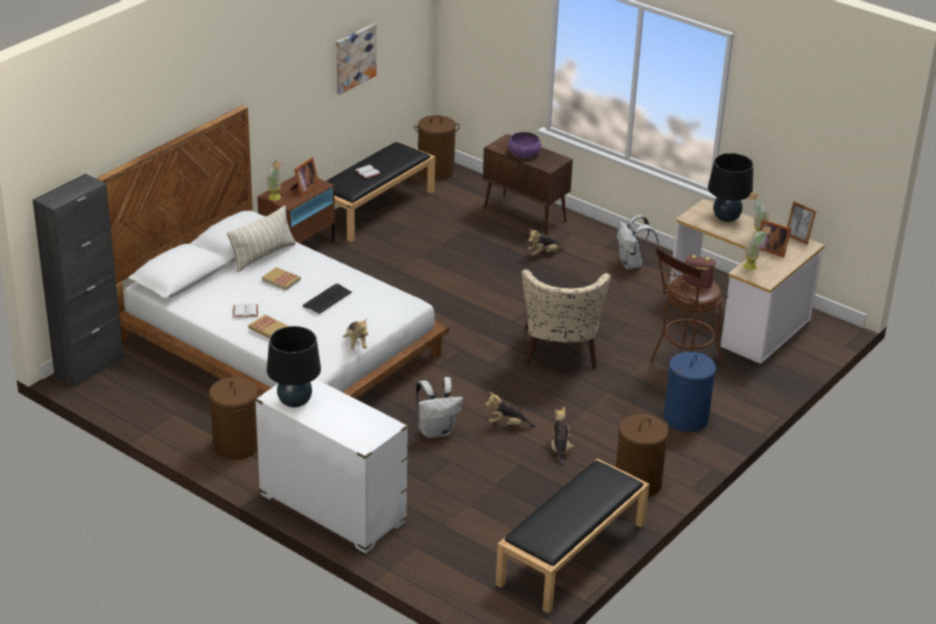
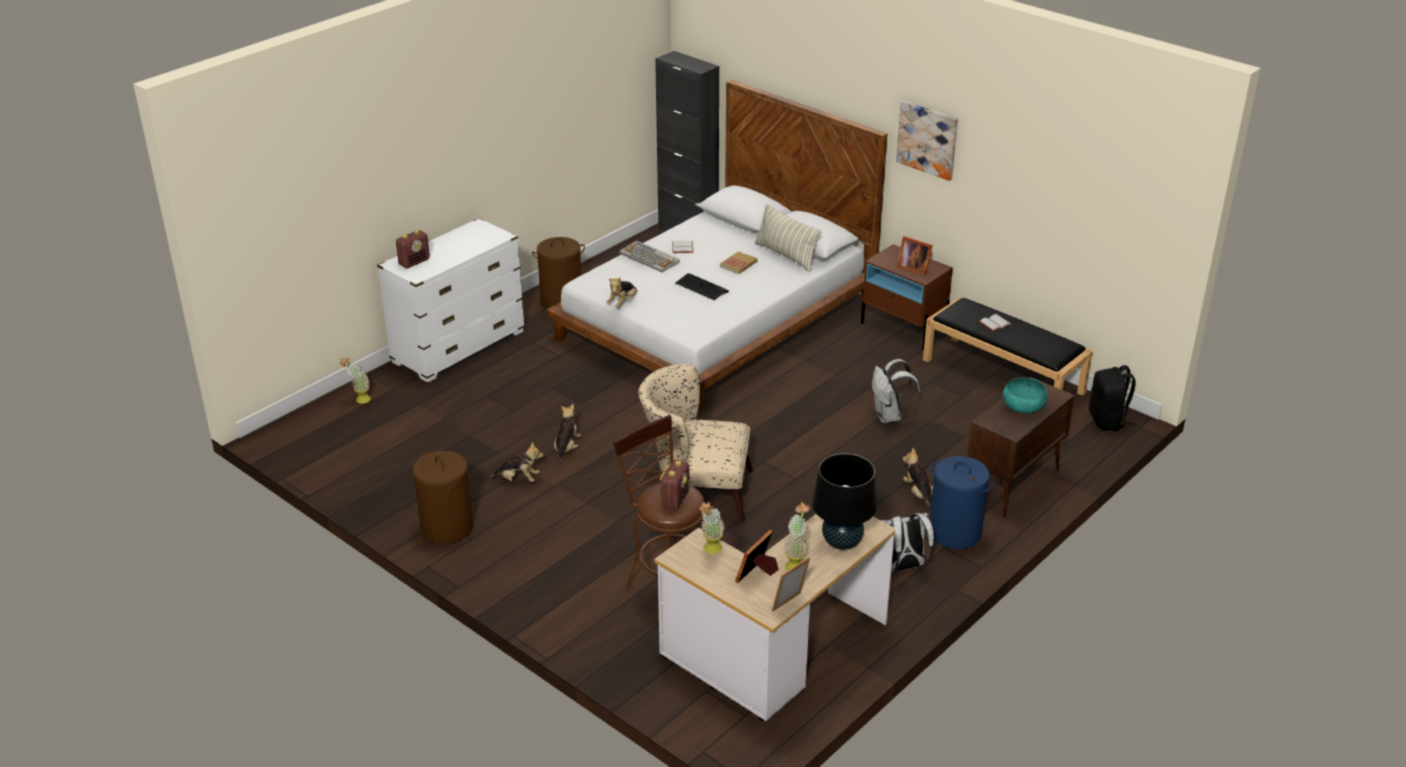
camera: 95 degrees right, 0 degrees up
book [248,315,288,338] -> keyboard [619,240,680,272]
potted plant [266,161,282,201] -> potted plant moved to [340,358,371,403]
black table lamp [267,326,321,407] -> none
picture [336,23,377,94] -> picture moved to [896,101,958,181]
plush toy [343,318,368,349] -> plush toy turned 45 degrees counterclockwise [606,277,637,308]
brown laundry basket [414,115,460,180] -> black backpack [1089,365,1136,431]
white backpack [416,377,463,439] -> white backpack moved to [872,359,921,423]
black bench [496,459,649,614] -> none
purple bowl [508,132,541,158] -> turquoise bowl [1003,377,1048,413]
blue laundry basket [664,352,716,432] -> blue laundry basket moved to [929,456,994,549]
none -> radio [396,230,430,268]

